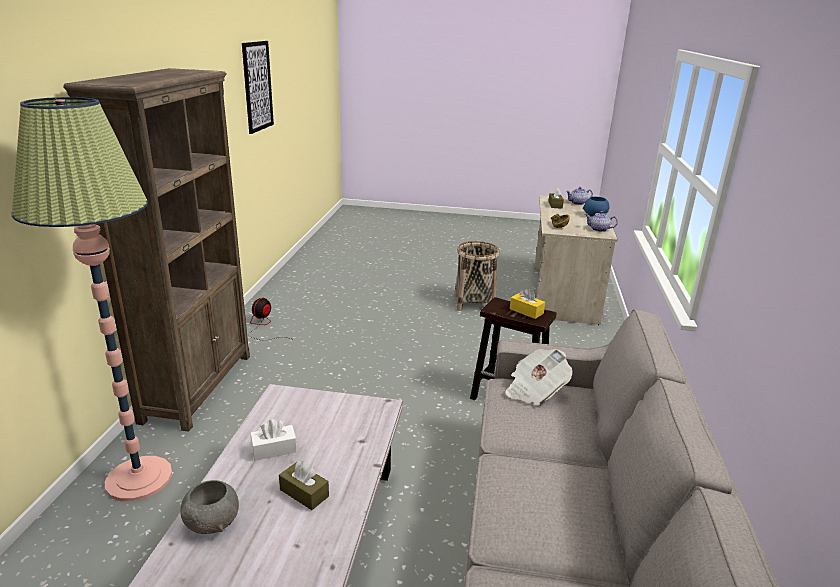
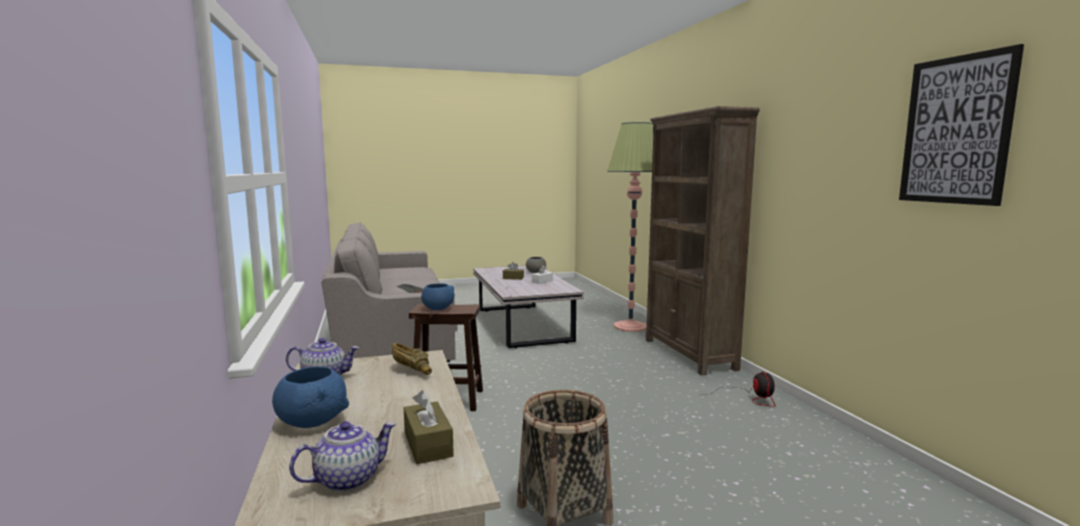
camera: 155 degrees right, 15 degrees down
yellow tissue box [510,288,545,319] -> blue bowl [421,283,455,310]

